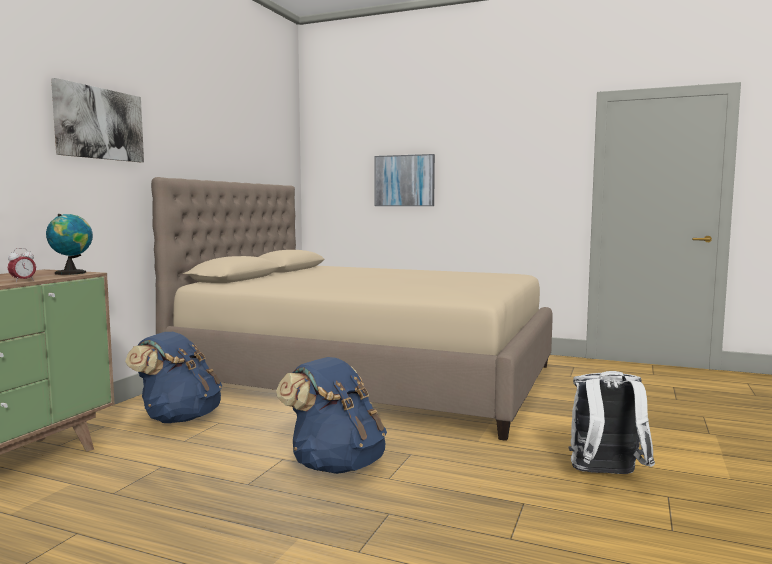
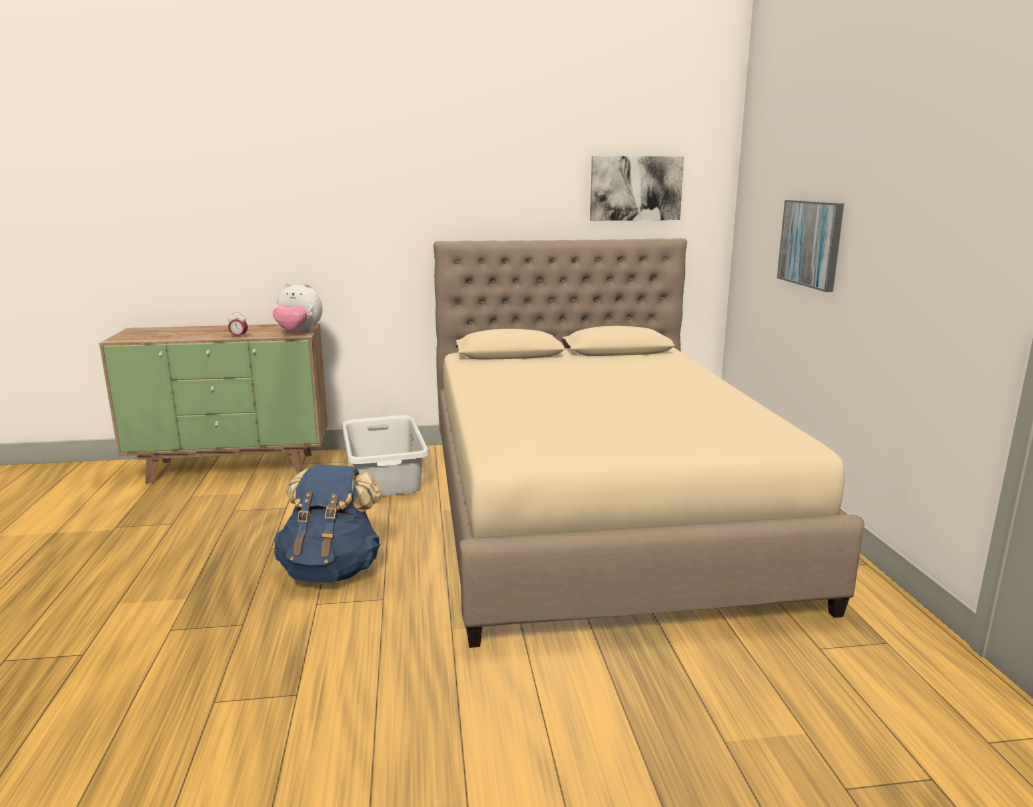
camera: 60 degrees right, 10 degrees up
globe [46,214,93,275] -> plush toy [273,283,322,332]
picture [51,78,144,162] -> picture moved to [590,156,684,221]
blue backpack [125,332,222,423] -> grey laundry basket [342,415,429,496]
white backpack [568,371,655,474] -> none

